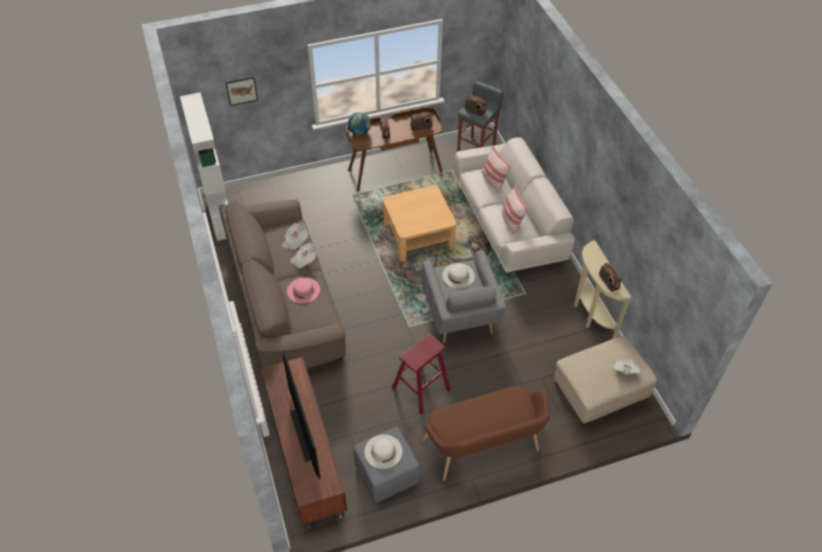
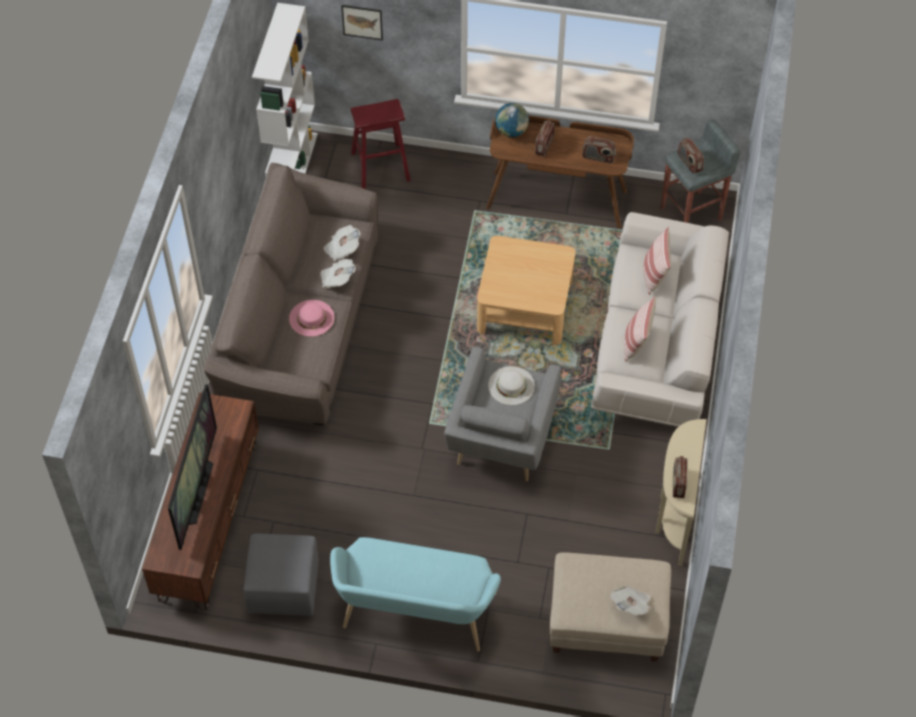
camera: 30 degrees right, 5 degrees up
white hat [364,434,402,469] -> none
red stool [392,334,451,415] -> red stool moved to [351,99,411,189]
brown bench [422,385,550,481] -> turquoise bench [330,537,501,651]

